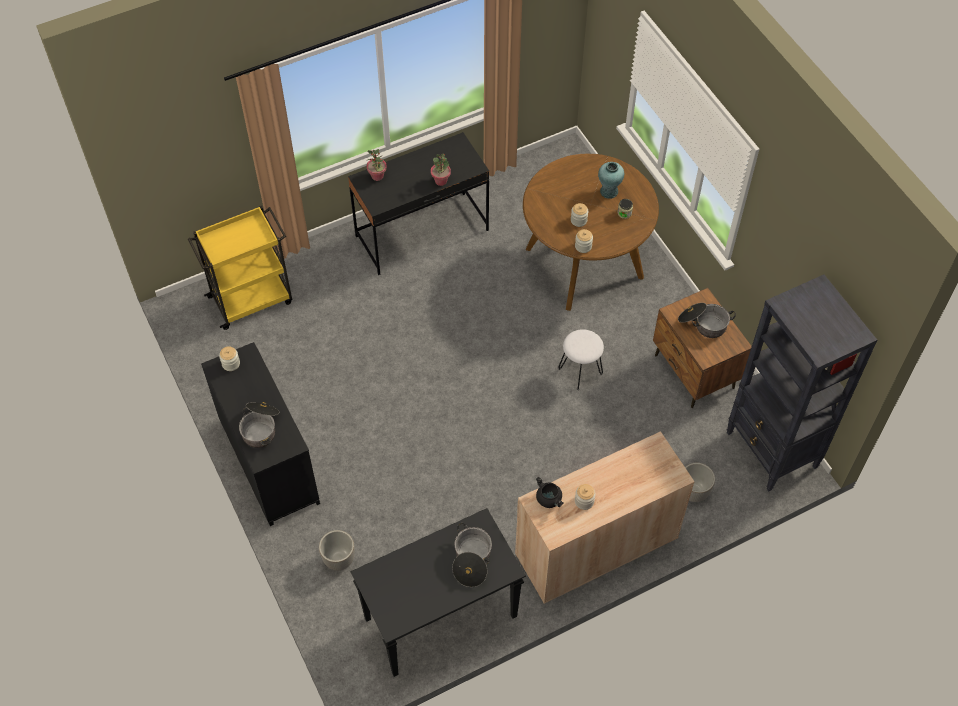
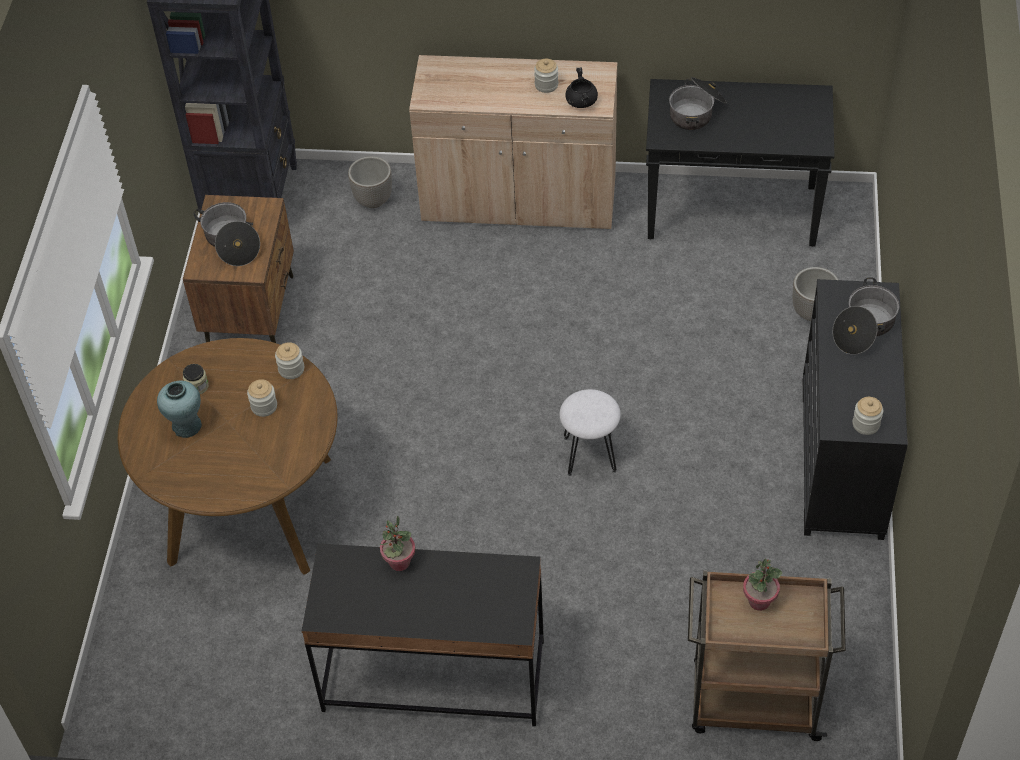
camera: 145 degrees left, 5 degrees down
yellow cart [188,206,292,330] -> brown cart [688,570,846,741]
potted plant [366,149,387,181] -> potted plant moved to [743,558,782,611]
white stool [558,329,604,390] -> white stool moved to [559,389,621,476]

